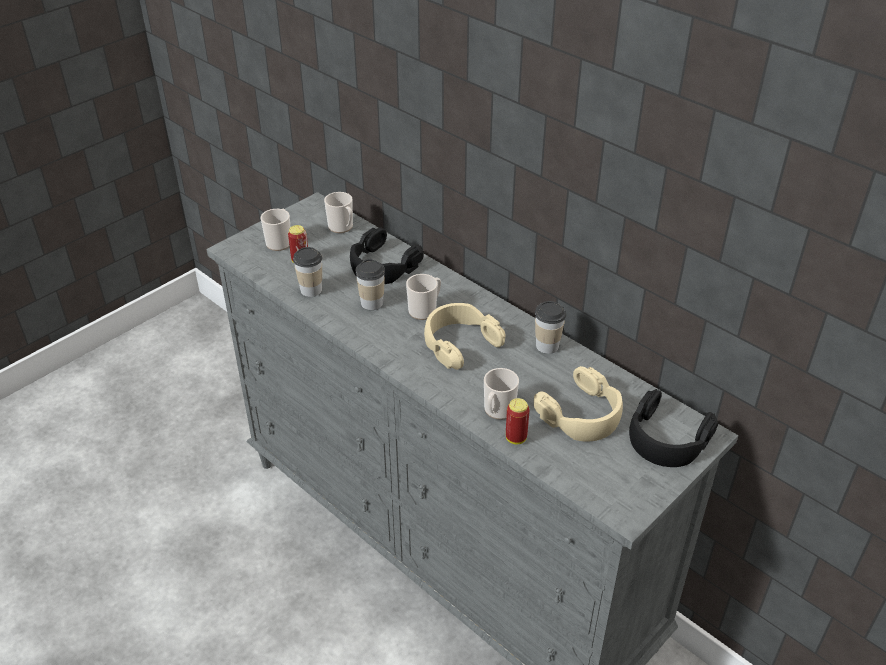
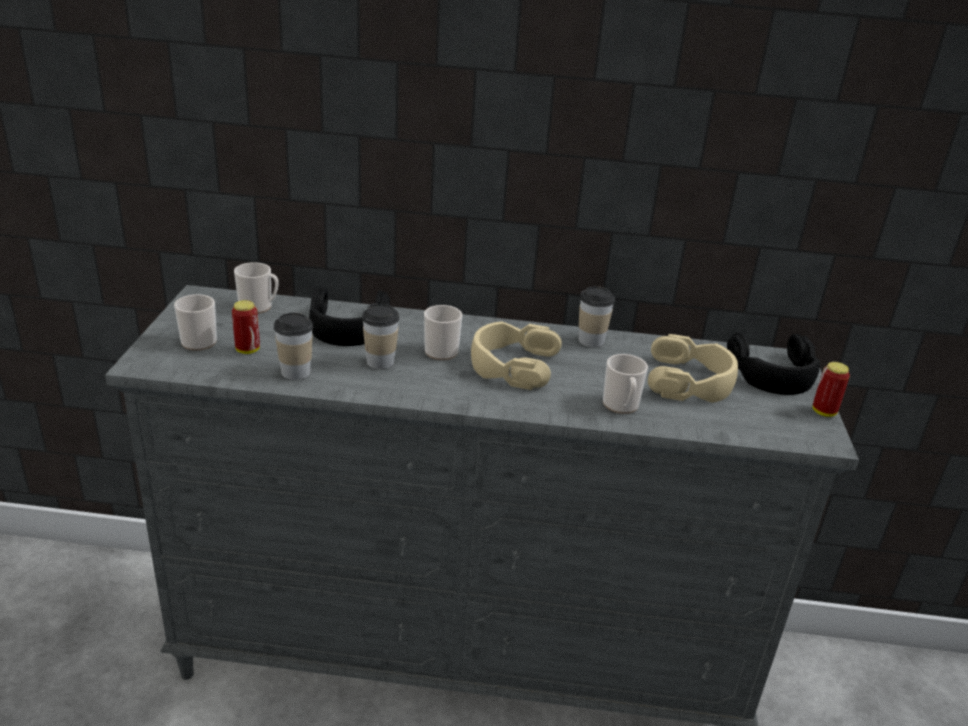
camera: 40 degrees left, 10 degrees down
can [506,398,529,444] -> can moved to [813,362,850,417]

